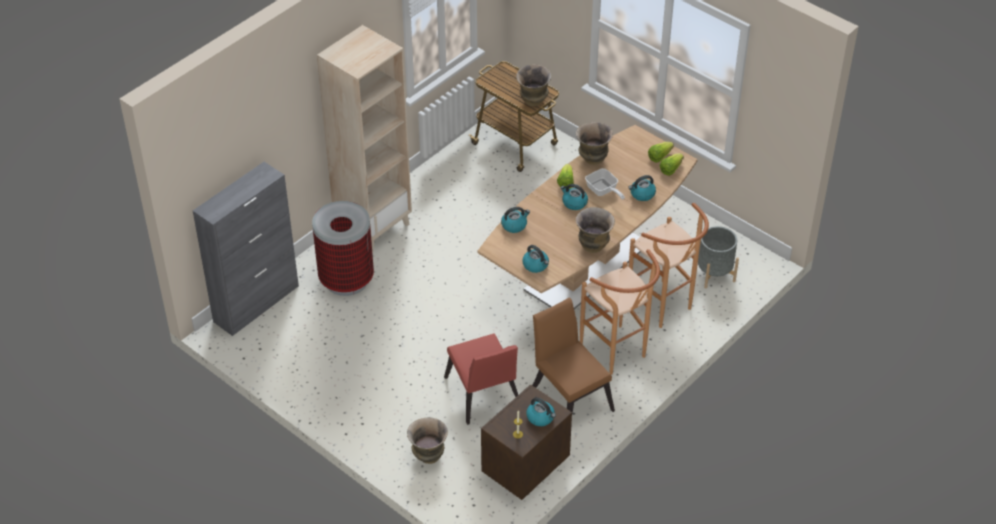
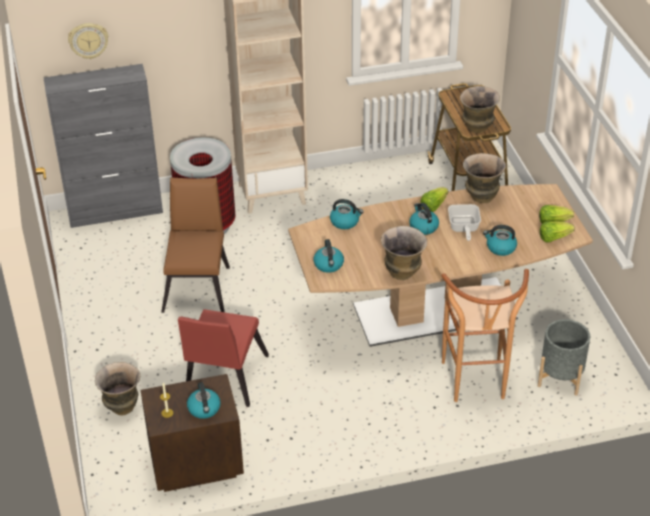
camera: 35 degrees right, 5 degrees down
brown chair [532,297,615,413] -> brown chair moved to [161,177,230,313]
brown stool [580,249,660,375] -> none
none -> wall clock [68,23,108,59]

